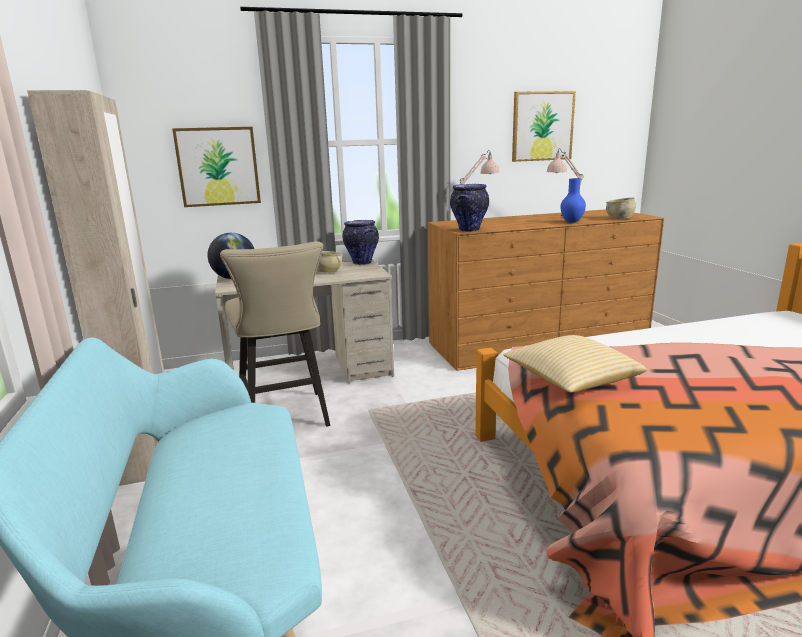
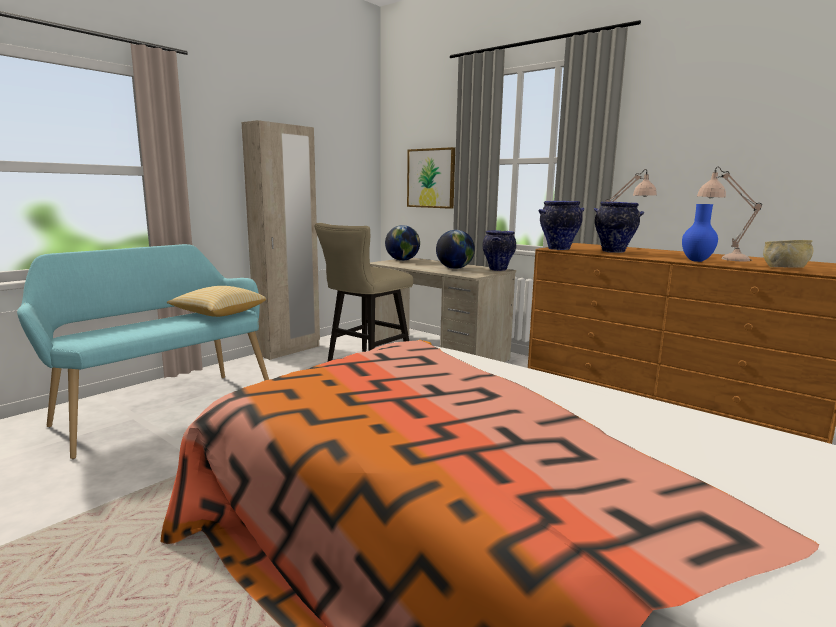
camera: 55 degrees right, 5 degrees down
beige bowl [317,251,342,273] -> globe [436,230,475,269]
pillow [503,335,647,392] -> pillow moved to [167,286,266,317]
picture [512,91,576,162] -> none
none -> vase [594,201,644,253]

